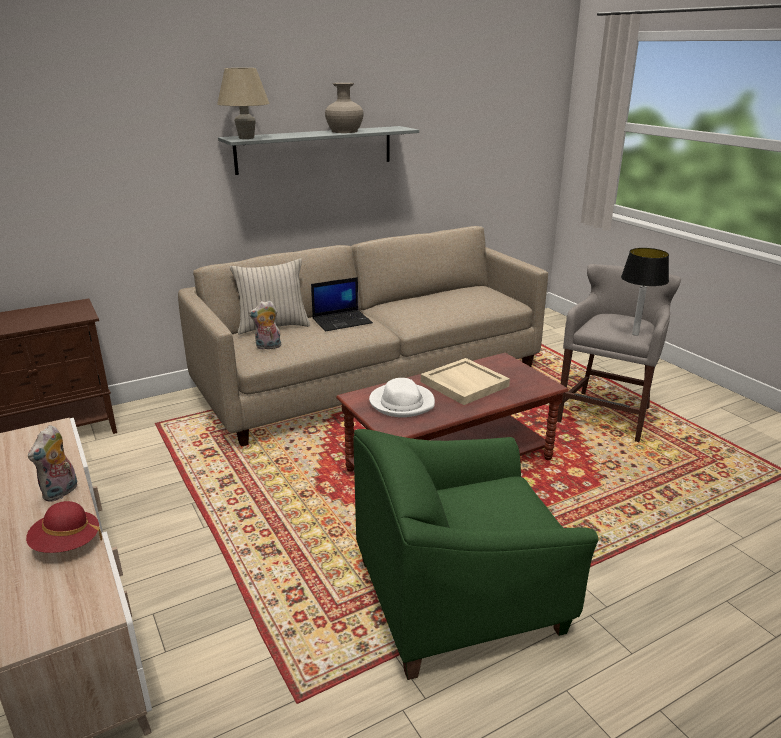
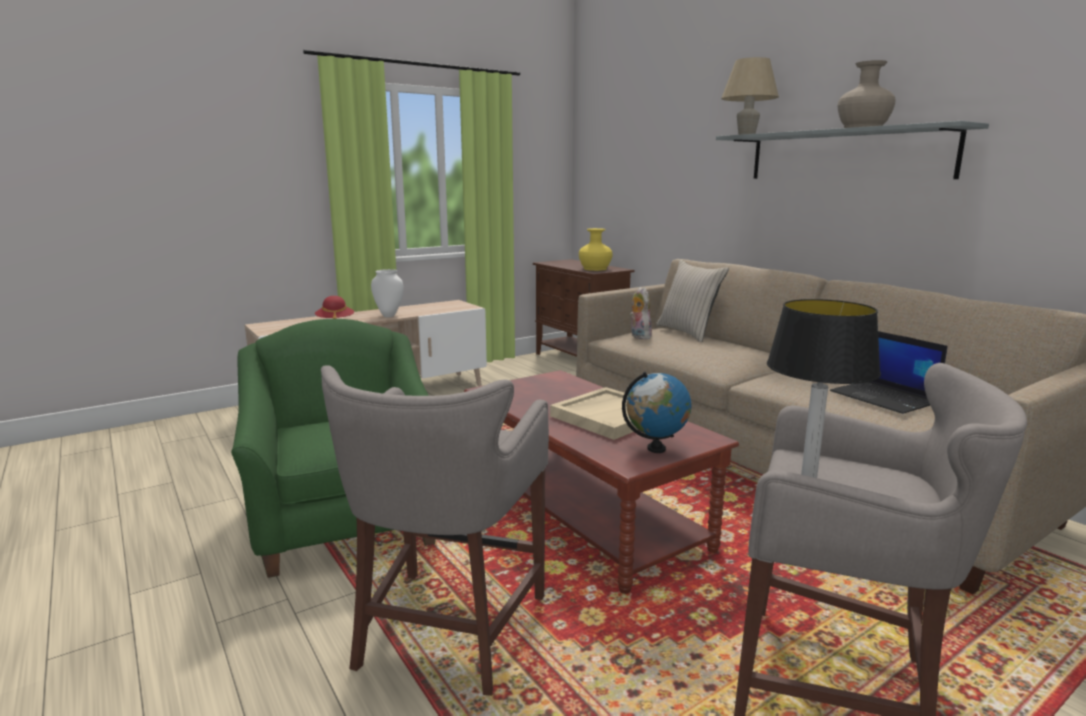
camera: 85 degrees right, 10 degrees down
plush toy [28,425,77,502] -> white vase [371,269,404,317]
laptop [311,277,373,331] -> laptop moved to [830,331,948,414]
white hat [369,378,435,417] -> none
none -> grey stool [321,365,549,696]
none -> yellow vase [579,228,613,271]
none -> globe [622,372,691,453]

